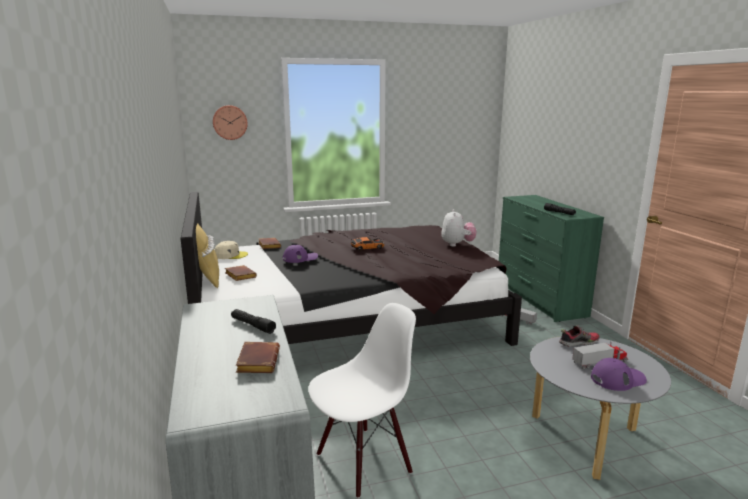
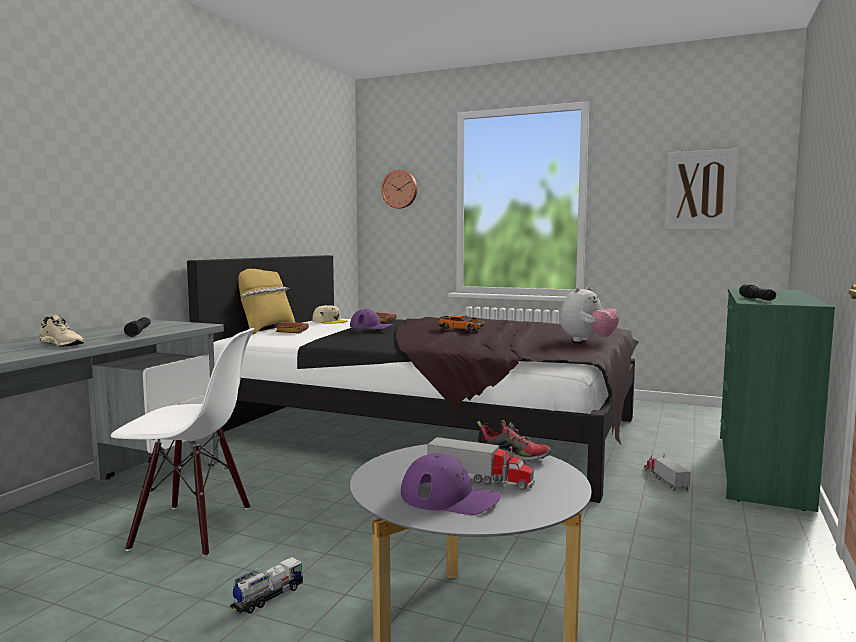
camera: 40 degrees right, 10 degrees down
brown book [236,342,280,373] -> beige shoe [39,315,84,347]
none -> toy truck [230,557,303,614]
none -> picture [664,149,739,230]

